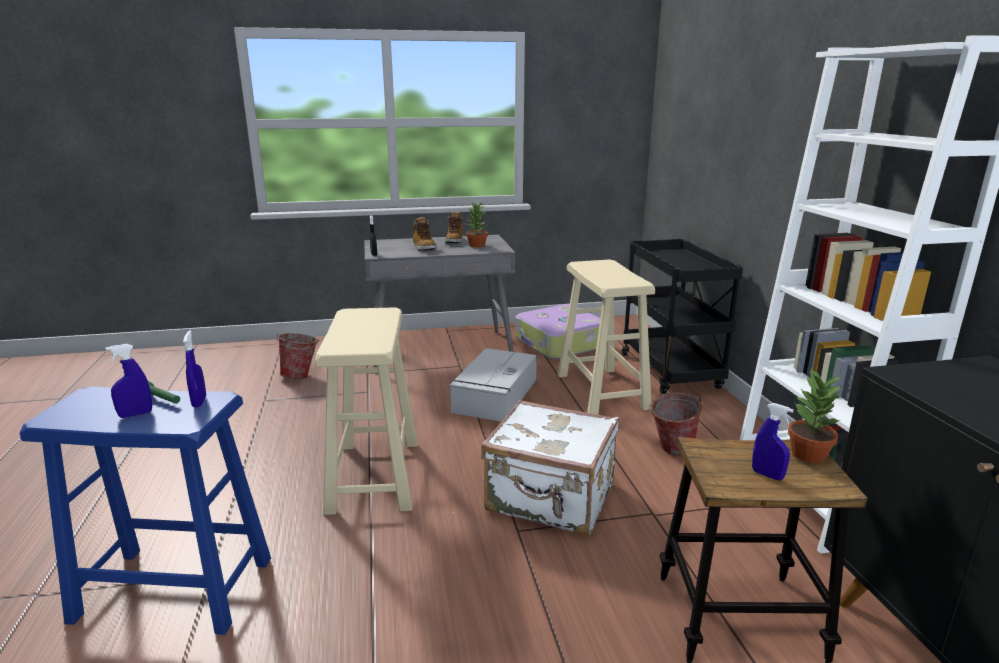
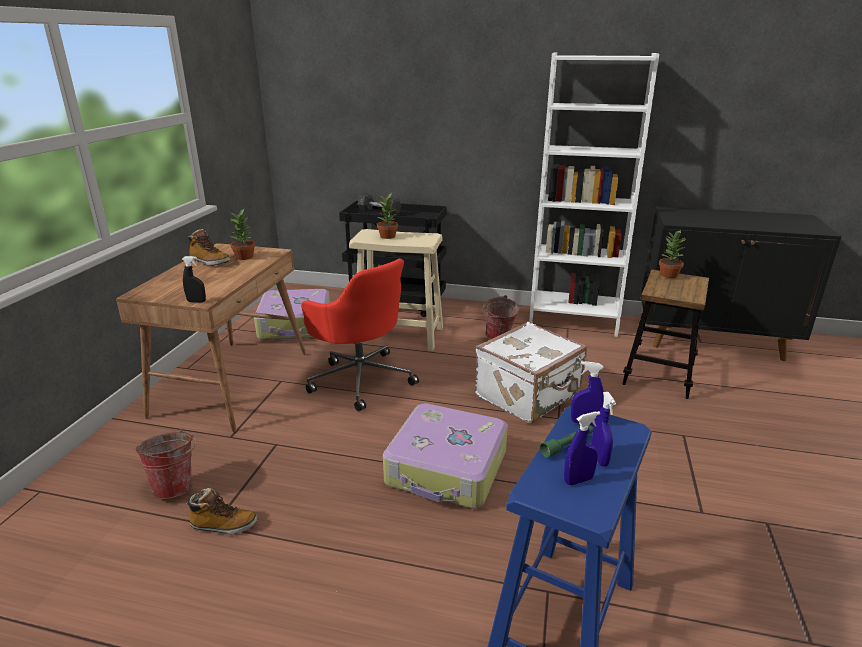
camera: 65 degrees left, 5 degrees up
beige stool [315,307,418,515] -> suitcase [383,403,508,509]
grey desk [364,235,515,367] -> brown desk [116,243,306,432]
boot [413,217,437,251] -> boot moved to [186,488,257,535]
grey storage box [449,348,537,422] -> red office chair [301,259,419,412]
blue spray bottle [752,403,794,480] -> blue spray bottle moved to [564,411,600,485]
none -> grey dumbbell [357,193,401,216]
none -> potted plant [377,193,398,239]

